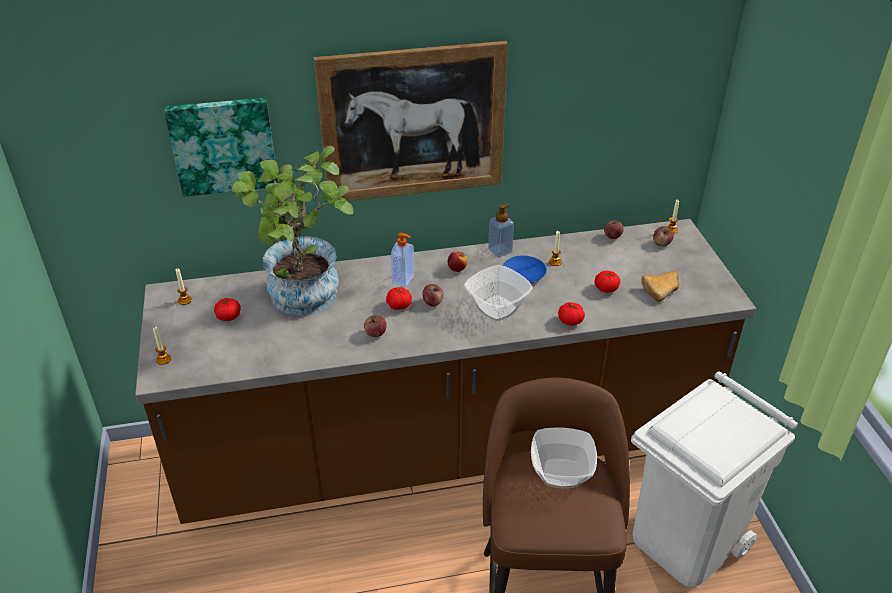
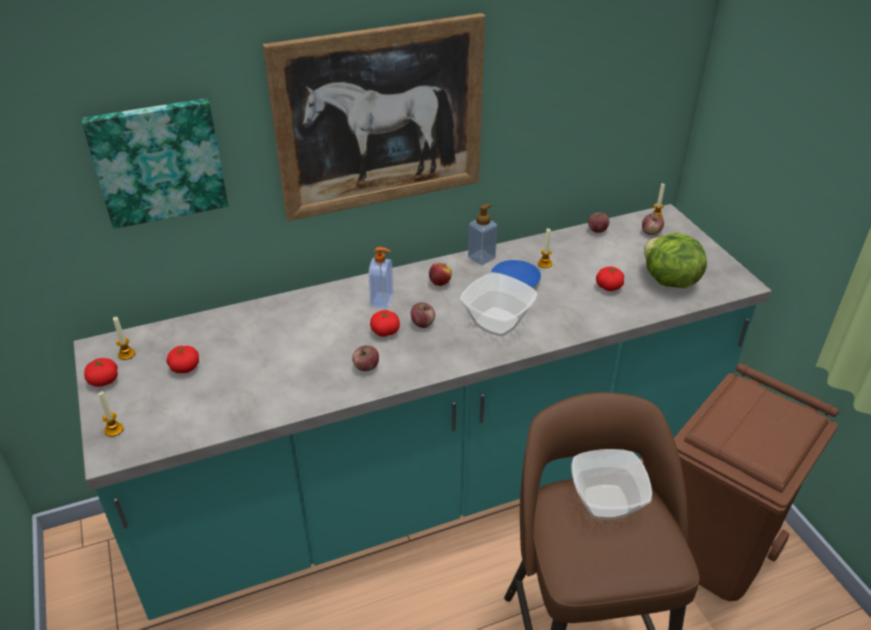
camera: 10 degrees left, 0 degrees up
brown counter [135,219,756,524] -> turquoise counter [73,204,771,620]
potted plant [232,146,353,315] -> none
tomato [558,302,585,325] -> tomato moved to [84,358,118,387]
white trash can [631,371,798,587] -> brown trash can [674,364,839,601]
bread [641,271,679,302] -> lettuce [644,233,707,288]

